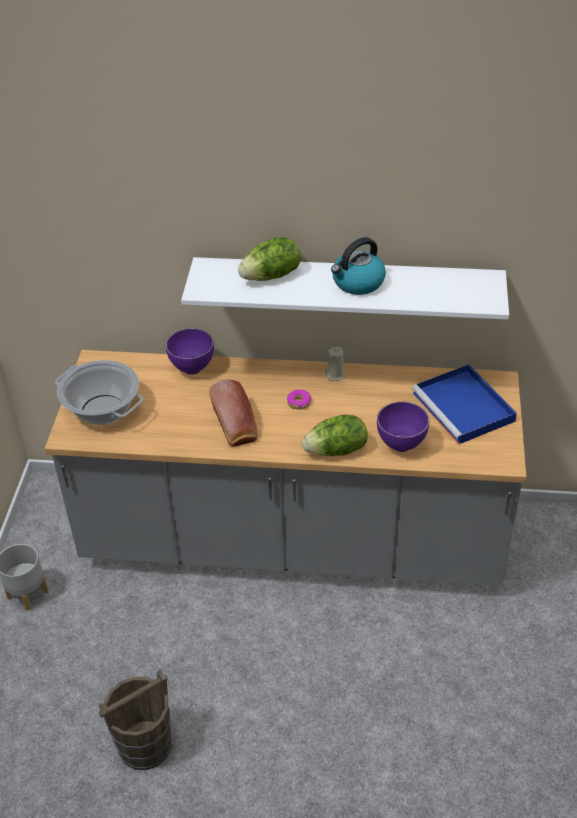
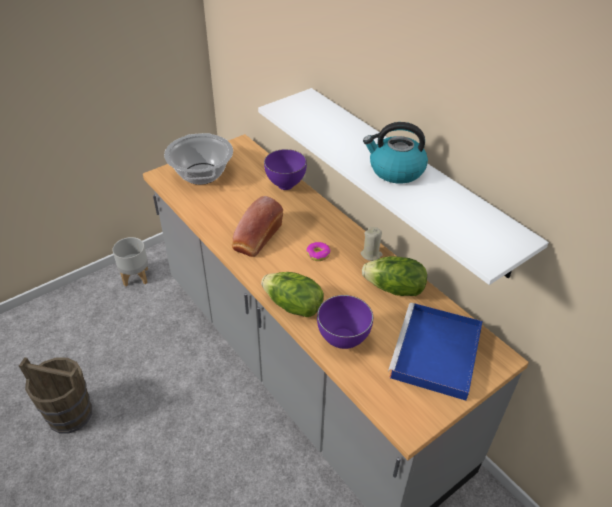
camera: 45 degrees right, 0 degrees up
lettuce [238,237,301,281] -> lettuce moved to [362,256,427,296]

